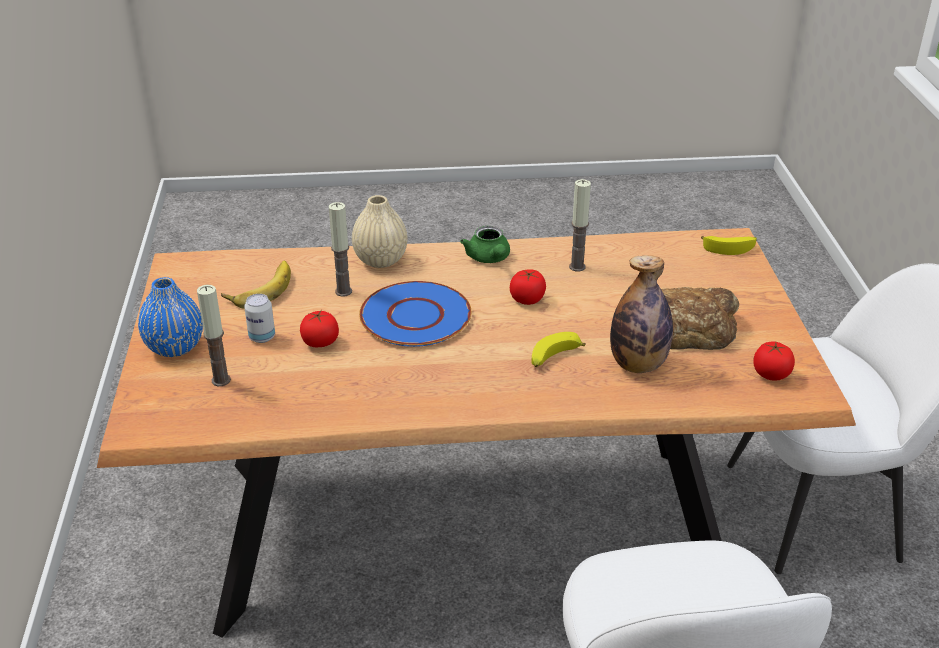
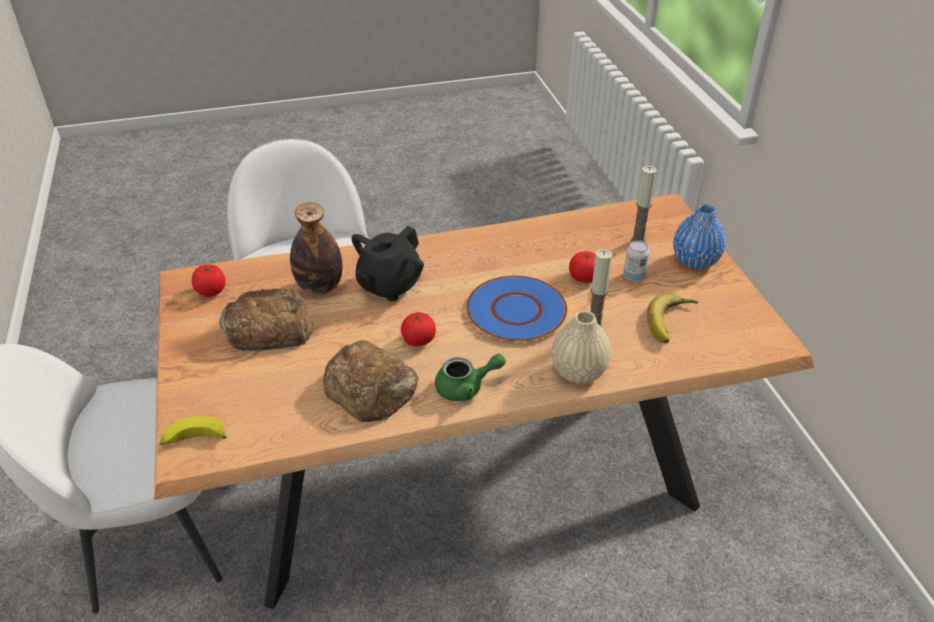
camera: 170 degrees right, 5 degrees up
green teapot [460,226,510,263] -> green teapot turned 105 degrees clockwise [435,354,506,401]
banana [532,332,586,367] -> black teapot [352,226,424,301]
candle [569,179,591,271] -> bread [323,340,418,422]

